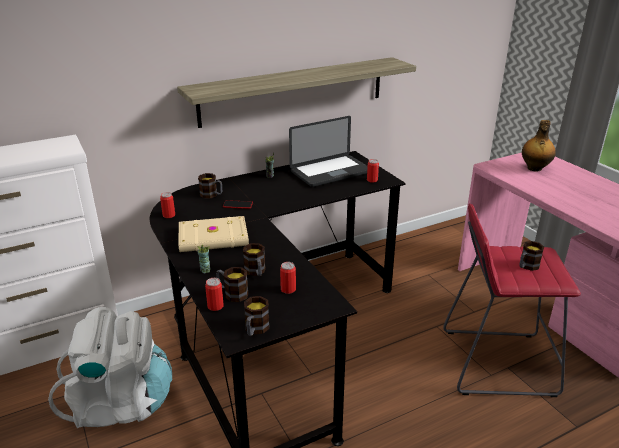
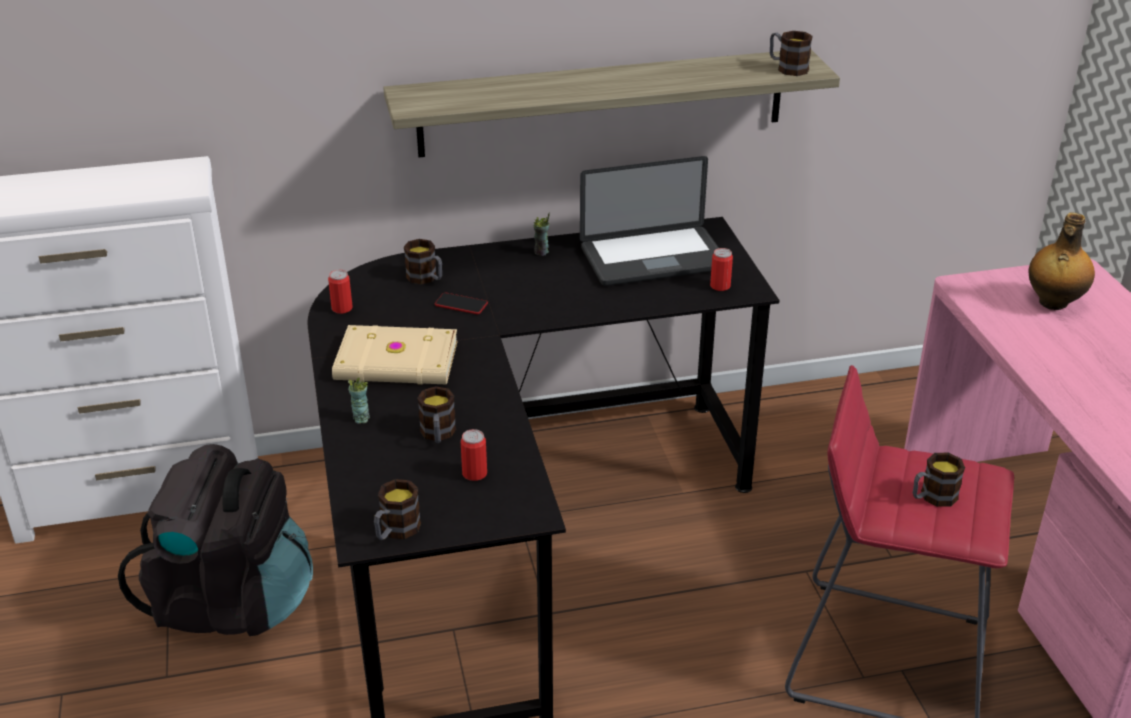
camera: 15 degrees right, 5 degrees up
white backpack [48,307,172,428] -> black backpack [118,444,313,636]
can [205,278,224,311] -> none
mug [216,267,249,302] -> mug moved to [770,31,813,76]

